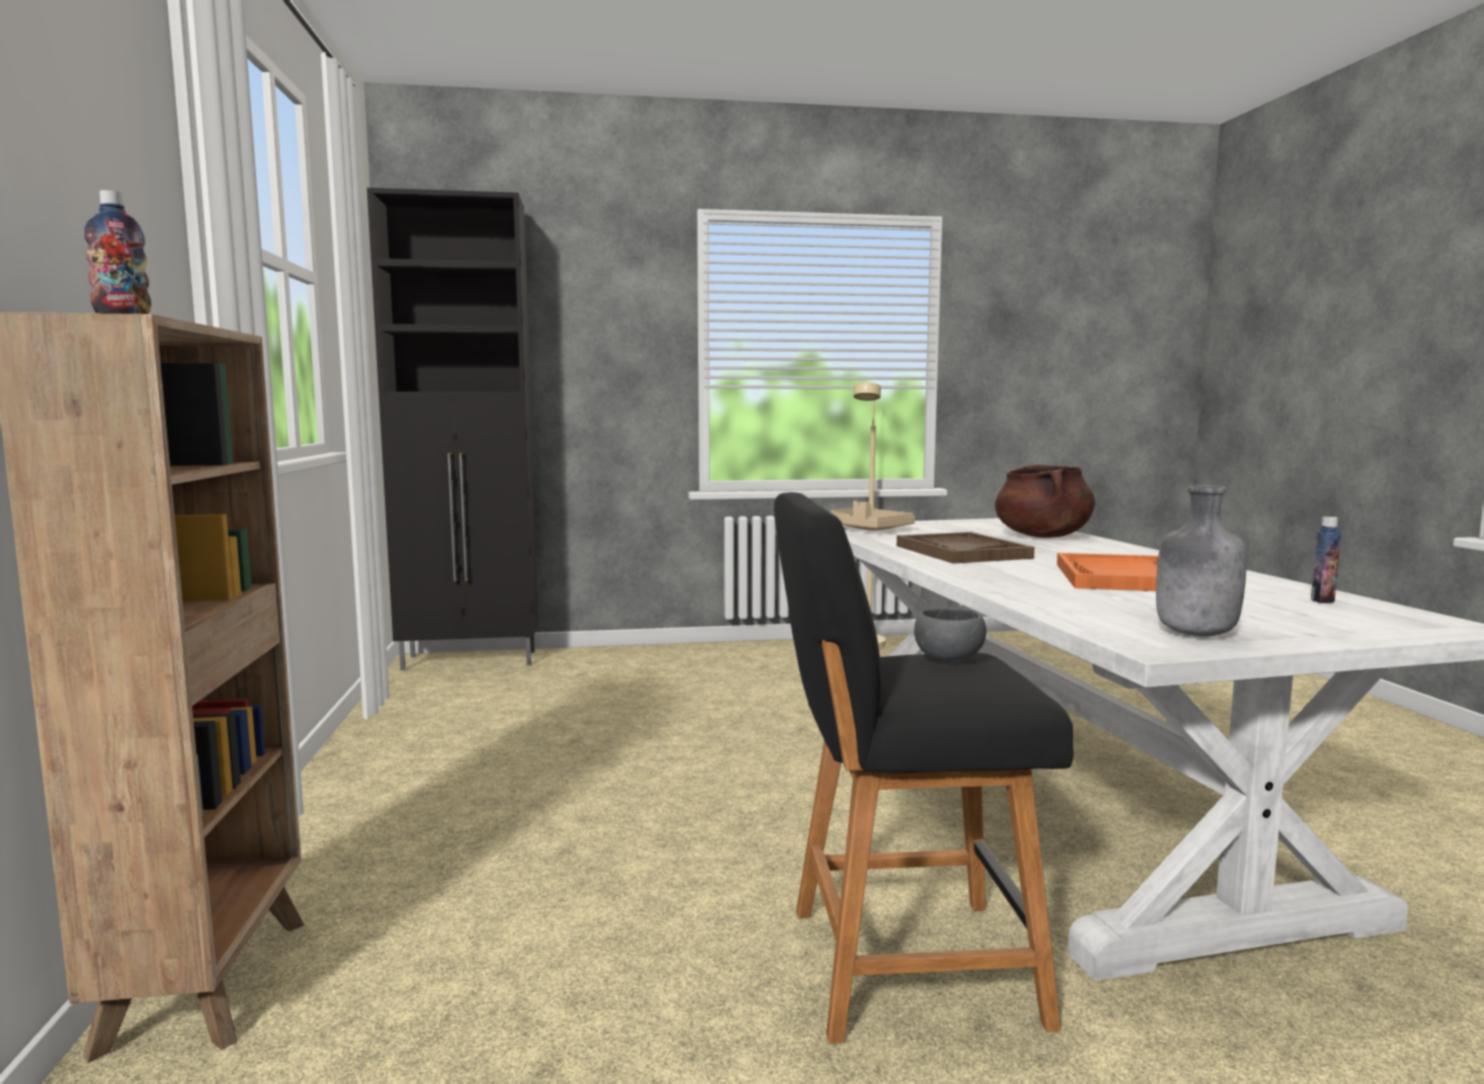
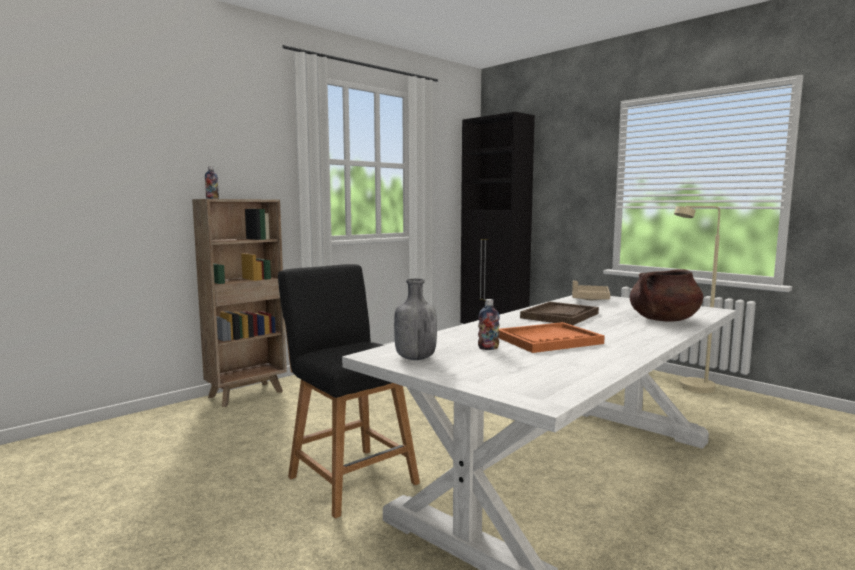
camera: 55 degrees right, 0 degrees up
grey bowl [914,608,986,662] -> none
bottle [1311,517,1341,603] -> bottle moved to [478,299,500,350]

